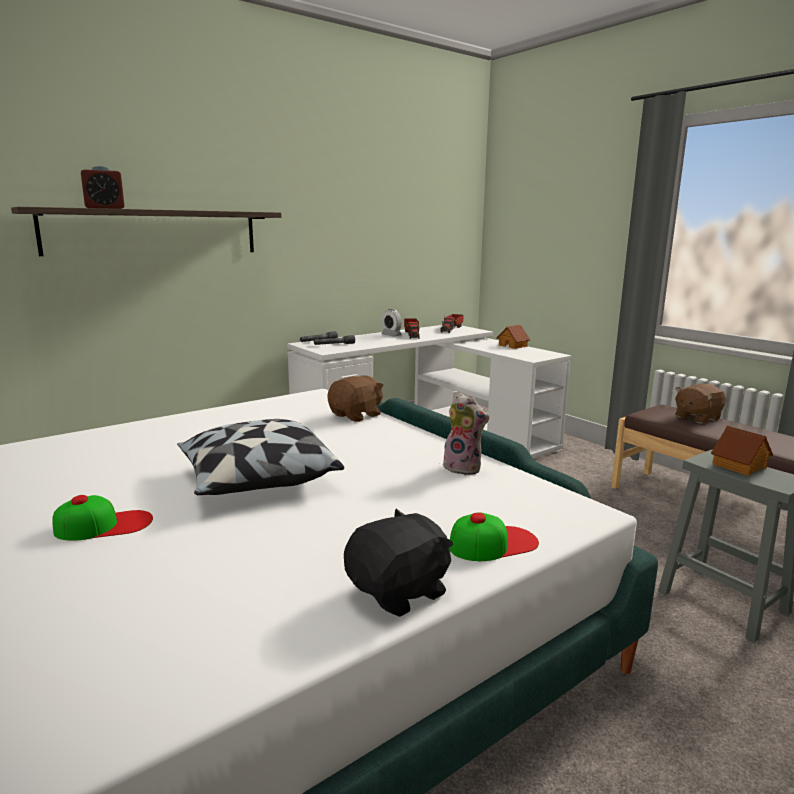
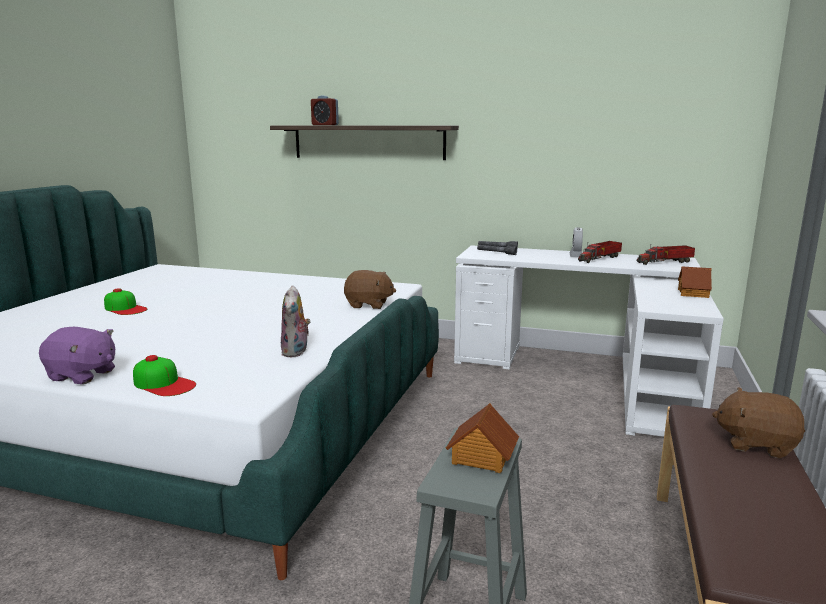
camera: 55 degrees right, 0 degrees up
pillow [177,419,344,495] -> none
black plush toy [344,509,453,617] -> purple plush toy [39,327,115,384]

